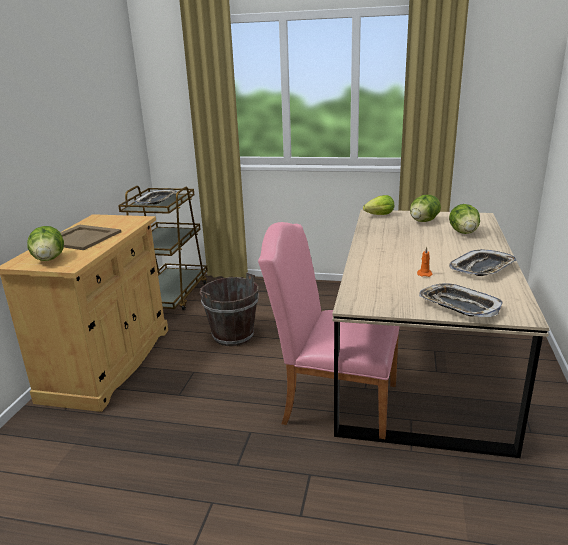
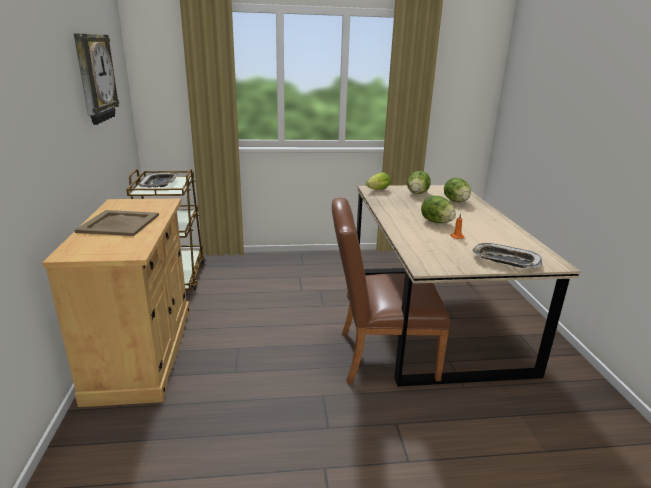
camera: 20 degrees left, 0 degrees up
lettuce [27,226,64,261] -> lettuce moved to [421,195,456,223]
brown bucket [199,272,259,346] -> none
pink chair [258,222,400,439] -> brown chair [332,198,450,384]
tray [449,249,516,276] -> none
none -> wall clock [74,33,119,125]

